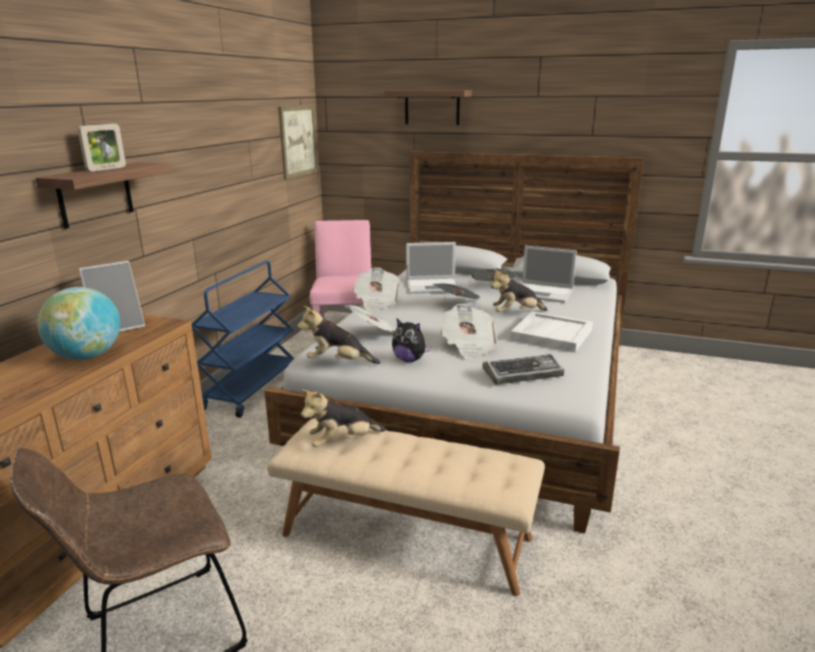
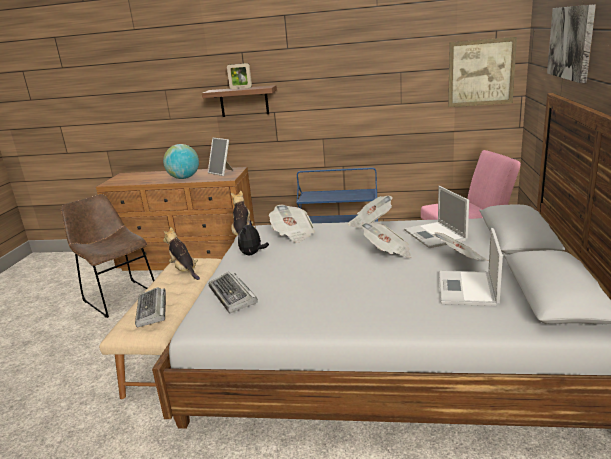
camera: 80 degrees right, 0 degrees up
shelf [384,90,472,125] -> picture [547,4,596,83]
newspaper [440,304,497,359] -> none
plush toy [491,269,548,312] -> none
white tray [510,311,593,352] -> none
none -> keyboard [135,287,166,327]

